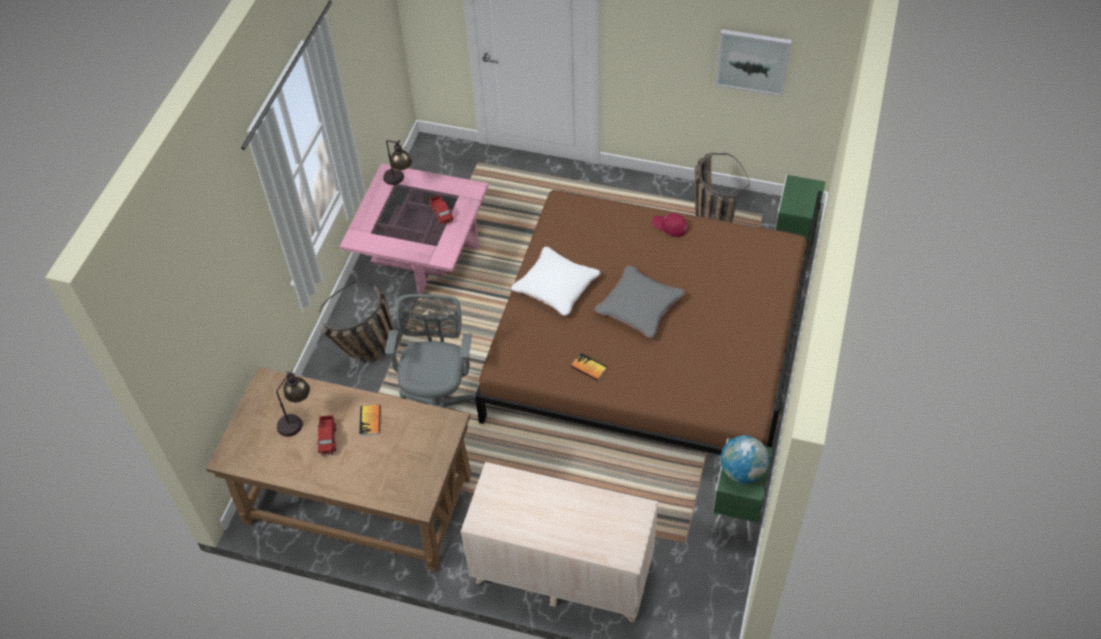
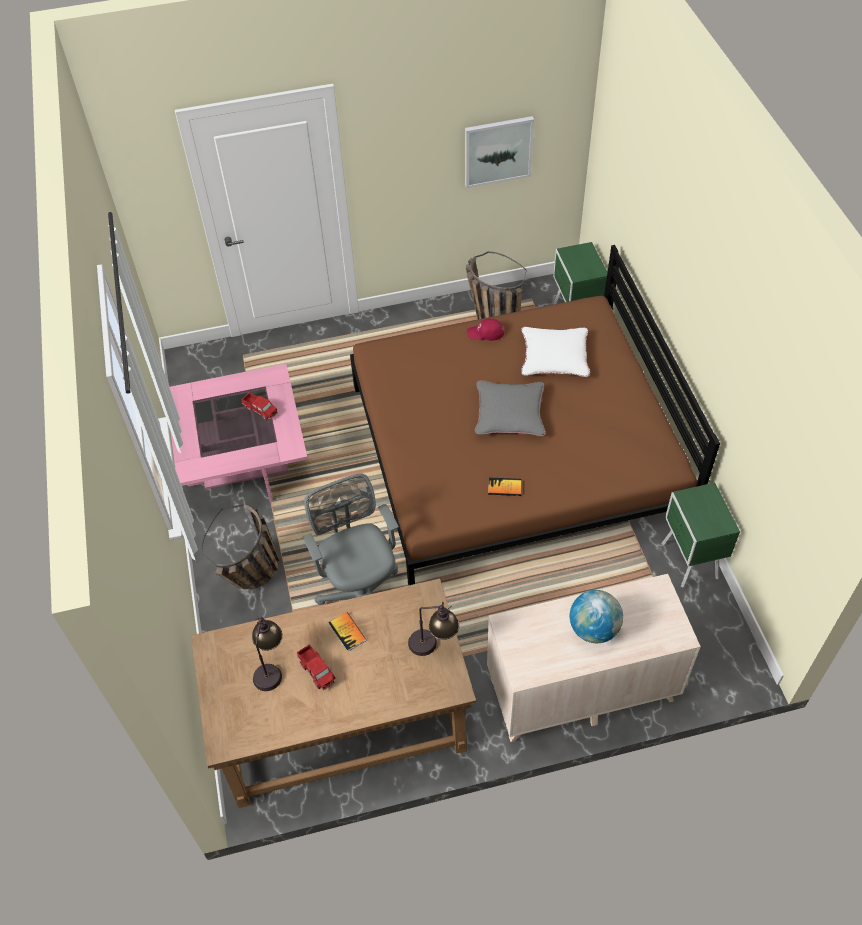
camera: 30 degrees left, 0 degrees up
table lamp [383,140,412,185] -> table lamp moved to [408,602,459,656]
white pillow [510,246,601,316] -> white pillow moved to [521,327,590,377]
globe [721,435,769,484] -> globe moved to [570,590,623,643]

